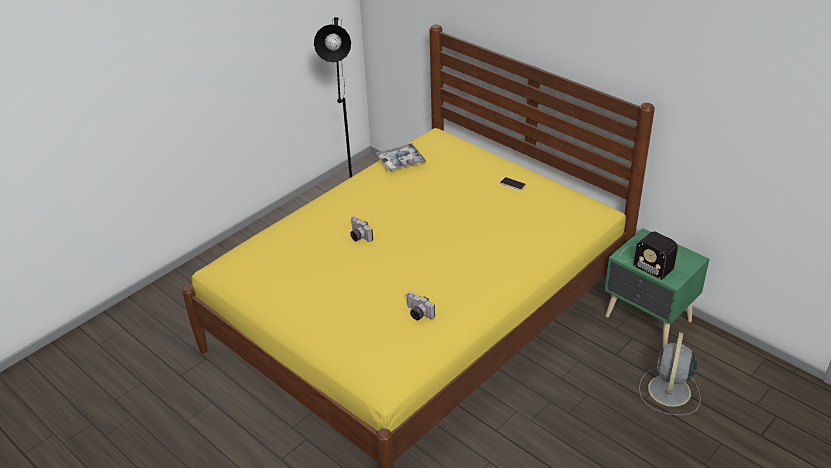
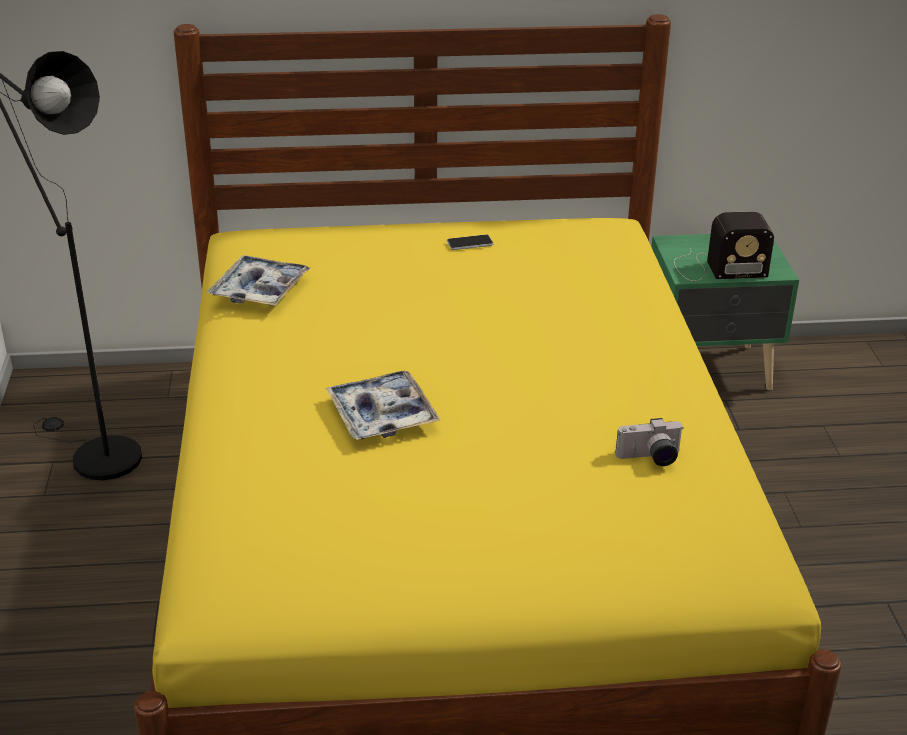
camera: 50 degrees left, 5 degrees down
camera [350,216,373,242] -> tray [326,370,440,440]
grey fan [639,332,701,415] -> none

